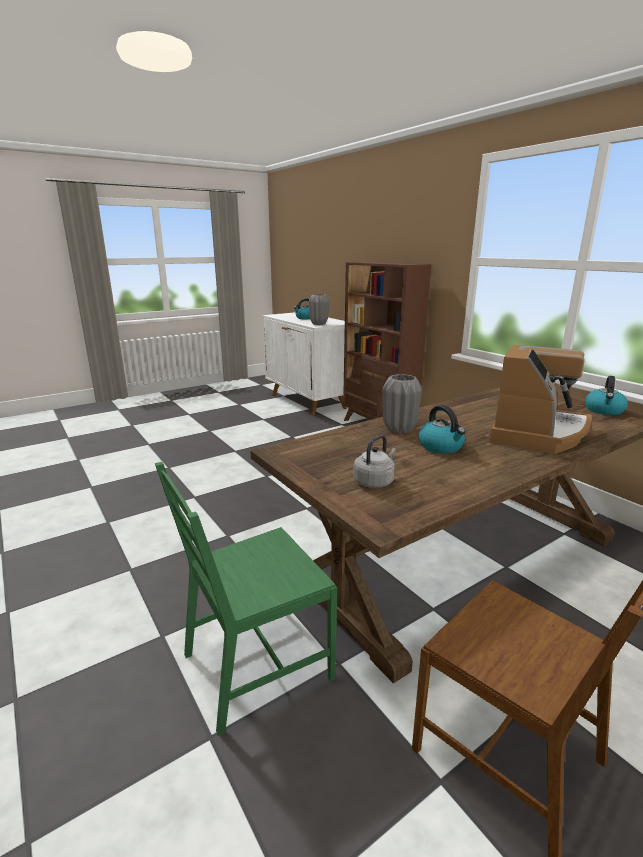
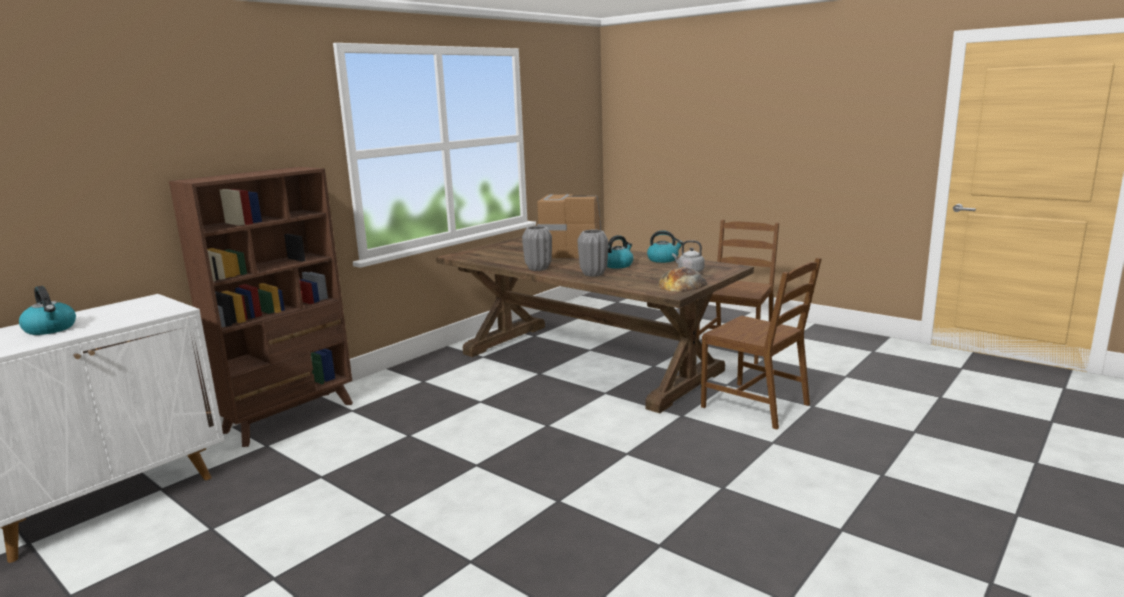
camera: 105 degrees left, 5 degrees down
green chair [155,462,337,737] -> brown chair [701,258,822,430]
grey vase [309,294,329,325] -> grey vase moved to [522,226,552,271]
kettle [585,376,628,415] -> kettle moved to [647,230,683,263]
none -> bread [658,267,707,292]

